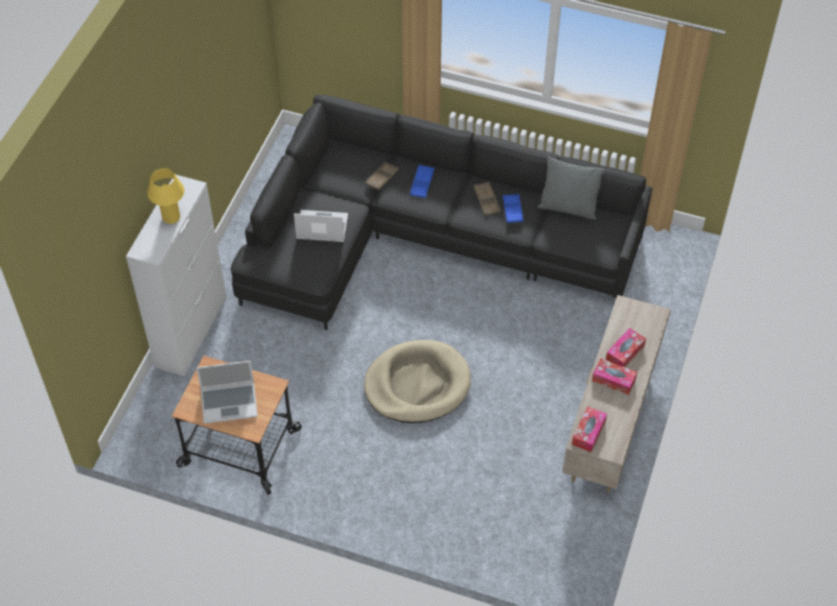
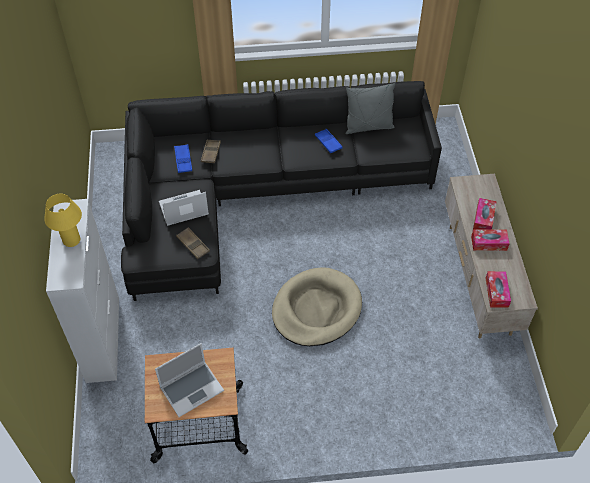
camera: 25 degrees left, 0 degrees up
blue tray [410,165,434,198] -> blue tray moved to [174,144,192,173]
brown tray [474,182,501,216] -> brown tray moved to [176,227,210,259]

